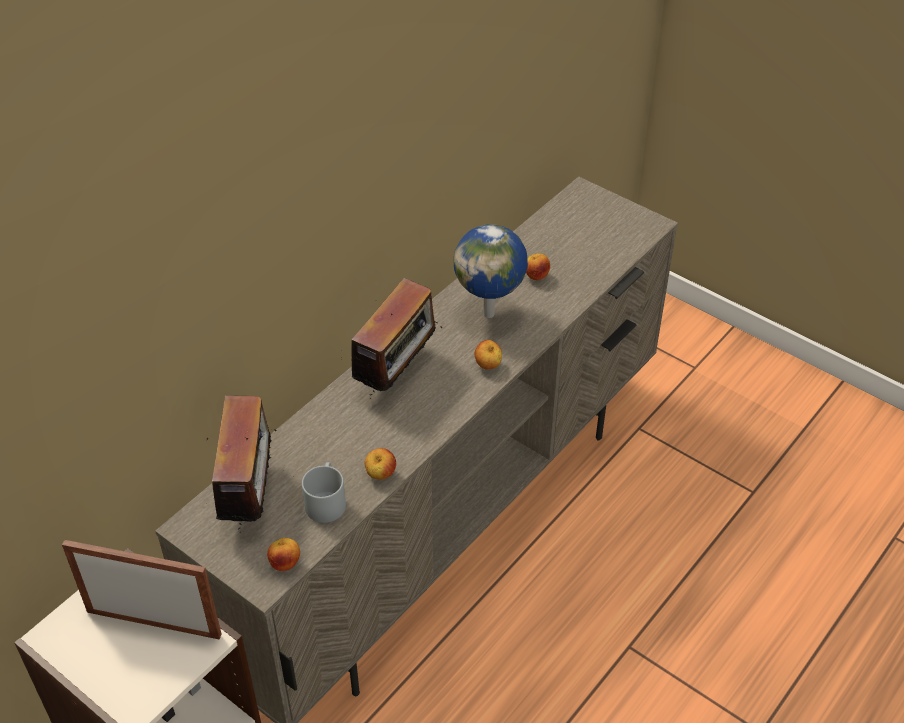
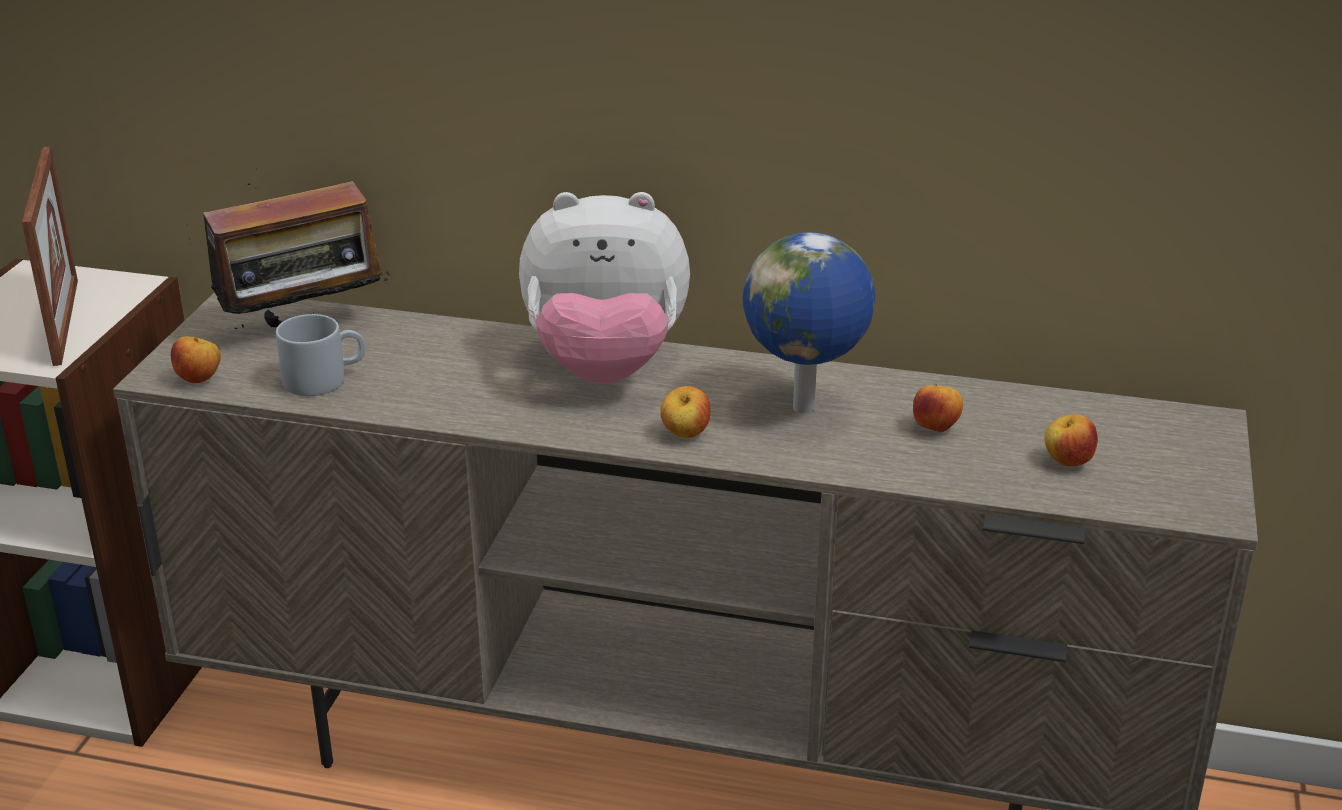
camera: 65 degrees right, 15 degrees down
radio [341,278,442,395] -> plush toy [519,192,690,384]
apple [365,448,396,480] -> apple moved to [1044,414,1098,466]

